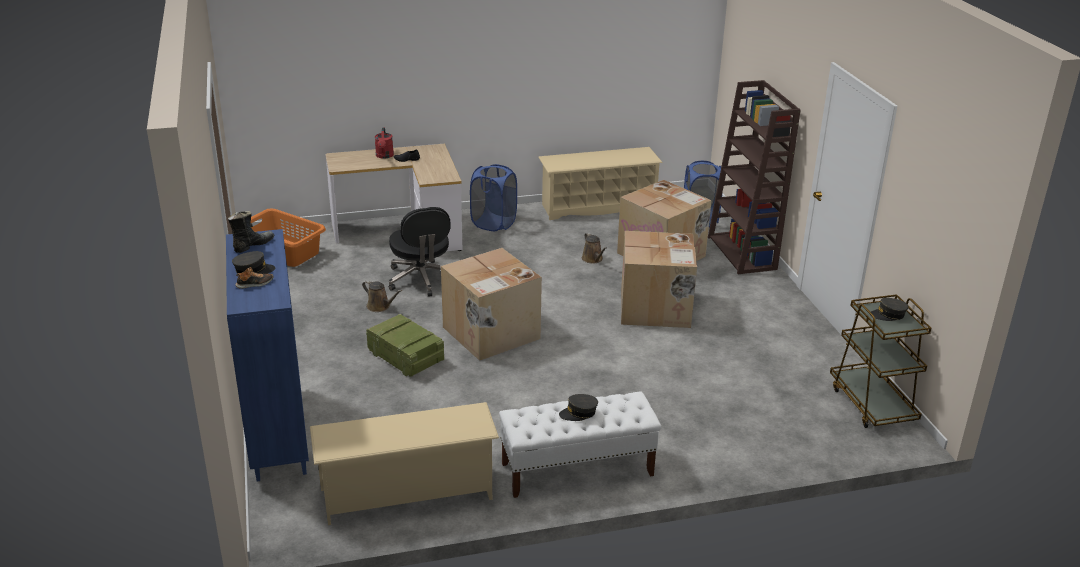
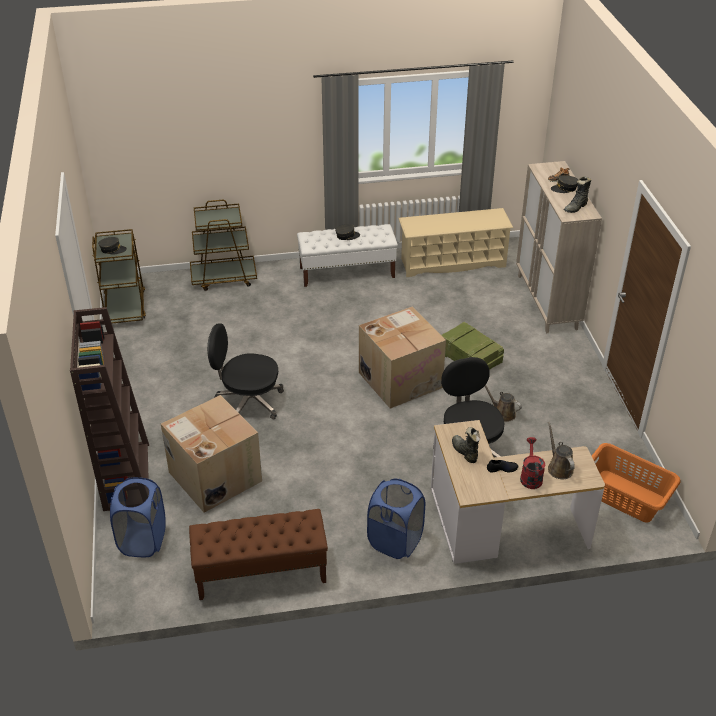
camera: 175 degrees left, 10 degrees up
blue cabinet [226,229,309,481] -> beige cabinet [516,161,602,333]
beige shoe rack [538,147,663,220] -> brown bench [189,509,328,600]
brown watering can [582,233,607,264] -> brown watering can moved to [548,422,575,479]
cardboard box [621,231,697,328] -> black office chair [207,323,284,419]
none -> brown cart [190,200,257,291]
none -> black boot [452,427,480,463]

